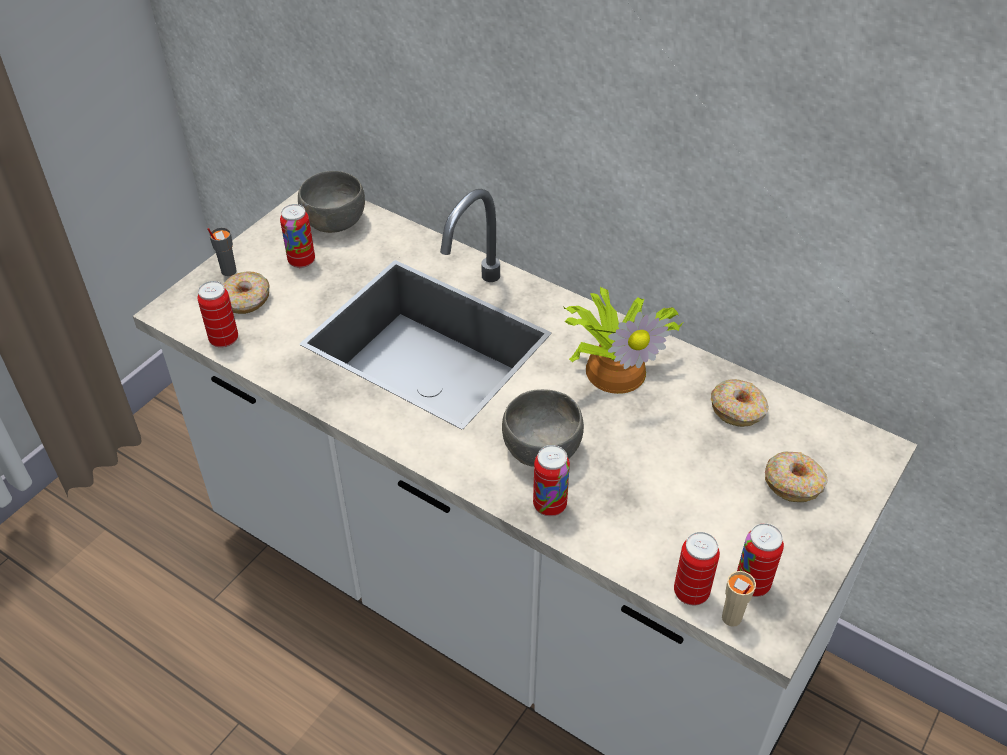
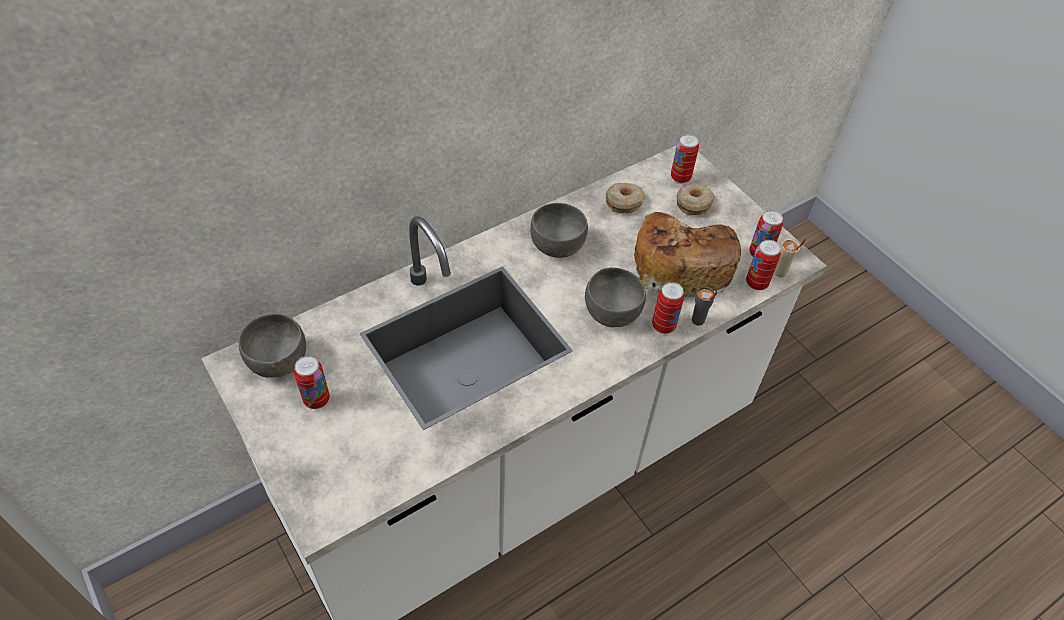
camera: 70 degrees left, 5 degrees up
can [197,281,238,348] -> can moved to [671,134,699,183]
grey cup [207,227,236,276] -> grey cup moved to [692,287,718,326]
donut [223,271,270,314] -> none
potted plant [563,287,683,394] -> grey bowl [530,203,588,258]
none -> bread [634,212,741,297]

